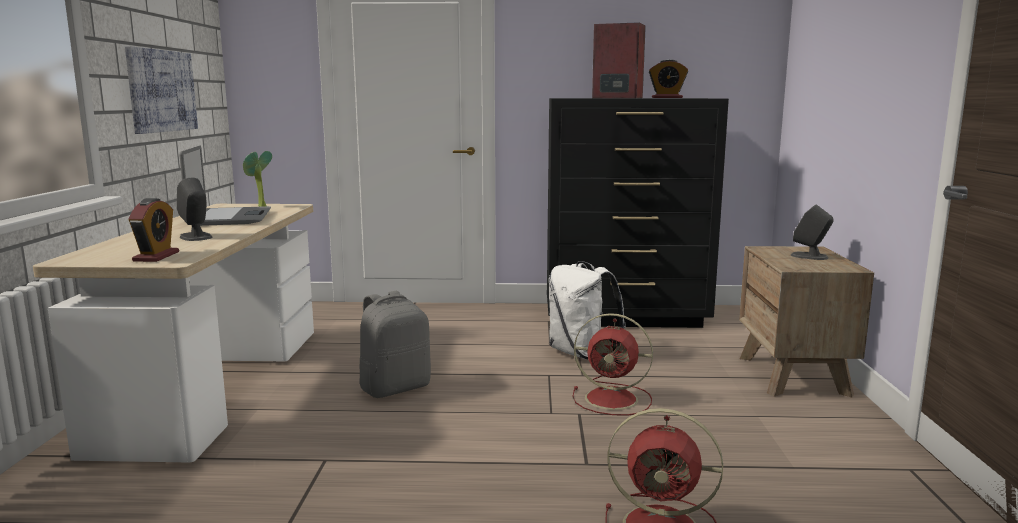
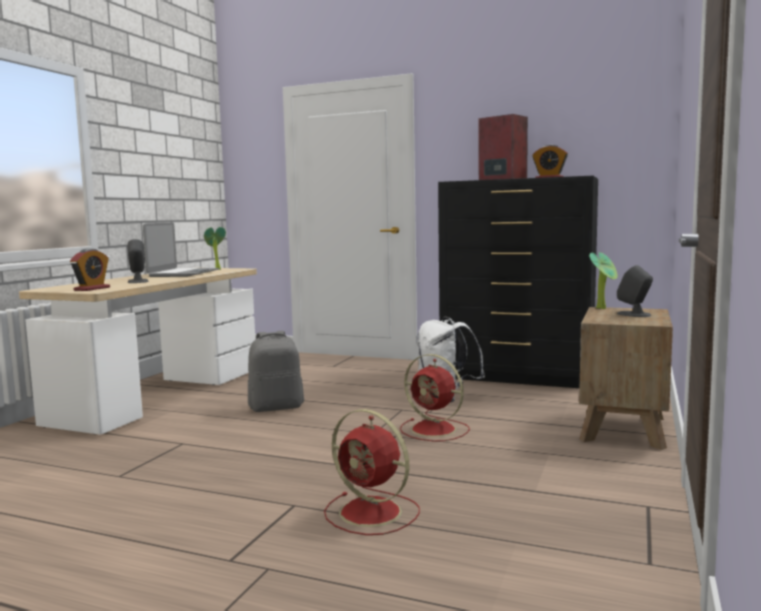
camera: 20 degrees right, 5 degrees down
picture [125,46,198,134] -> none
none -> potted plant [589,252,618,309]

